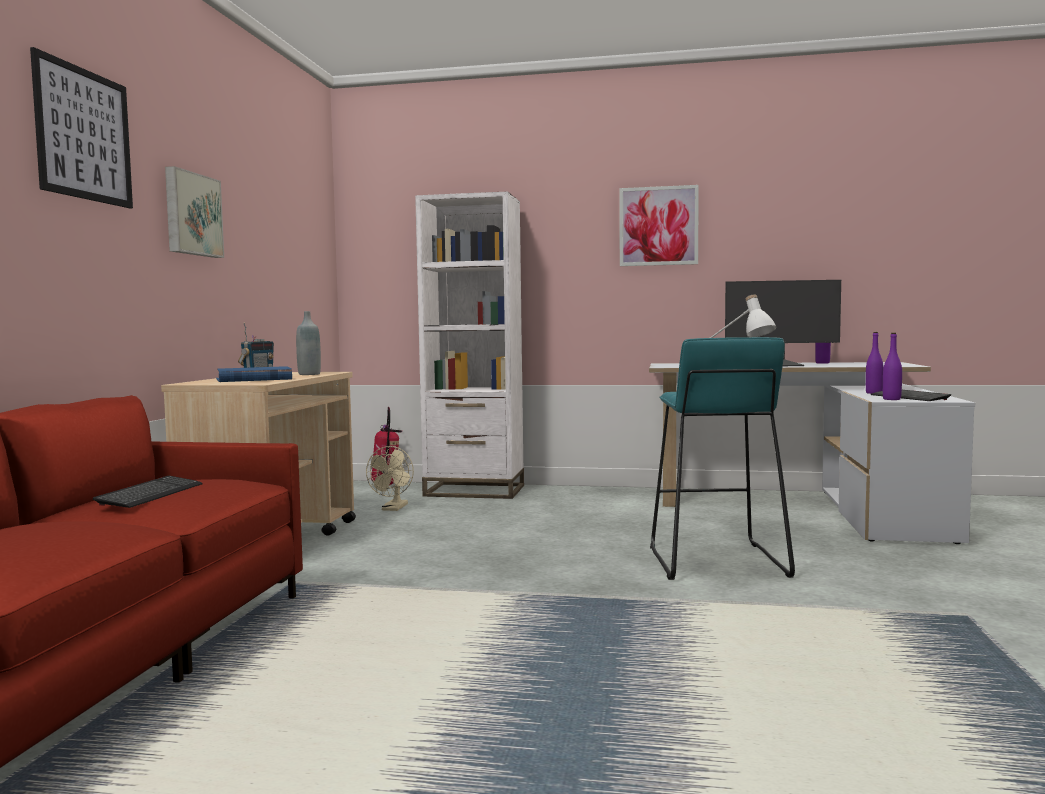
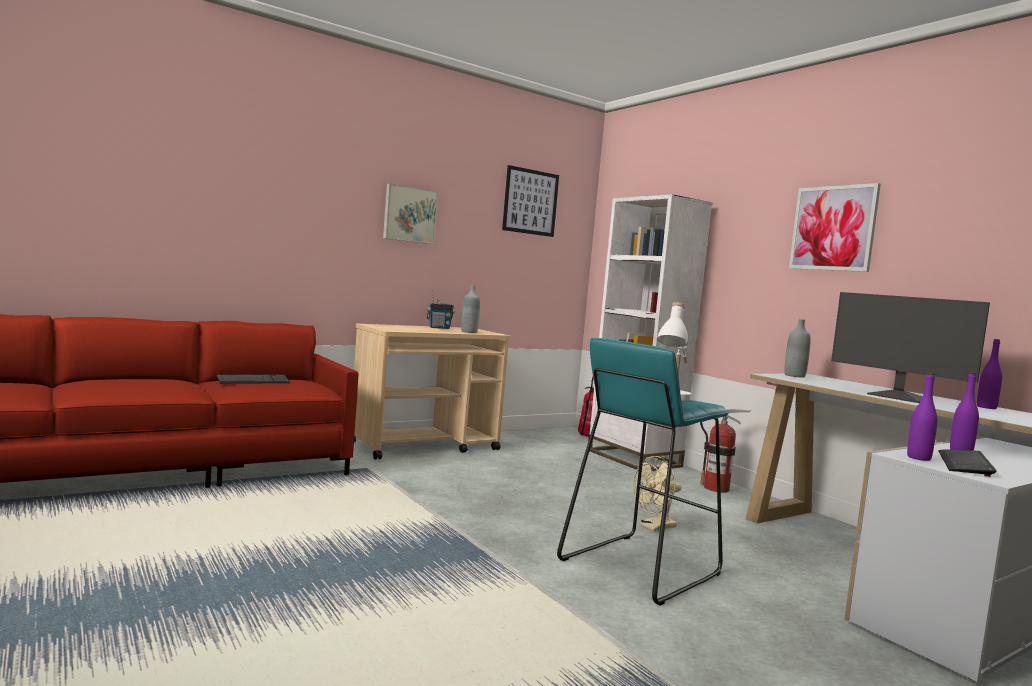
camera: 45 degrees right, 0 degrees up
picture [30,47,133,208] -> picture moved to [502,165,559,237]
blue book [216,366,292,382] -> none
beige fan [366,446,414,511] -> beige fan moved to [633,456,681,531]
none -> fire extinguisher [700,409,751,493]
none -> grey bottle [784,319,811,377]

